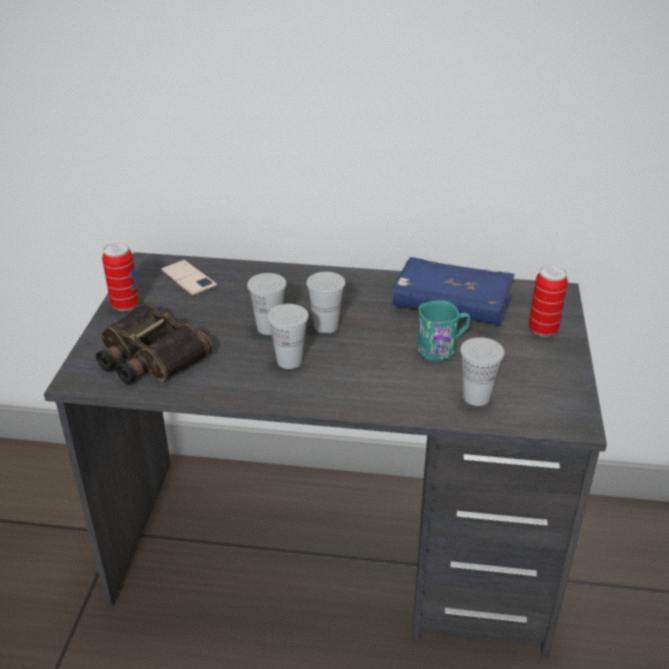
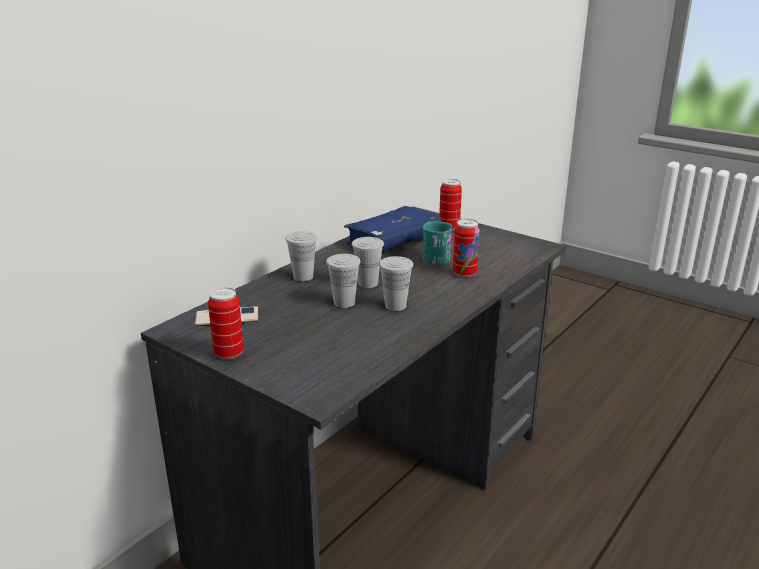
camera: 60 degrees left, 10 degrees down
binoculars [96,302,212,385] -> none
white cup [460,337,505,406] -> white cup moved to [285,231,317,281]
none -> can [453,219,480,278]

